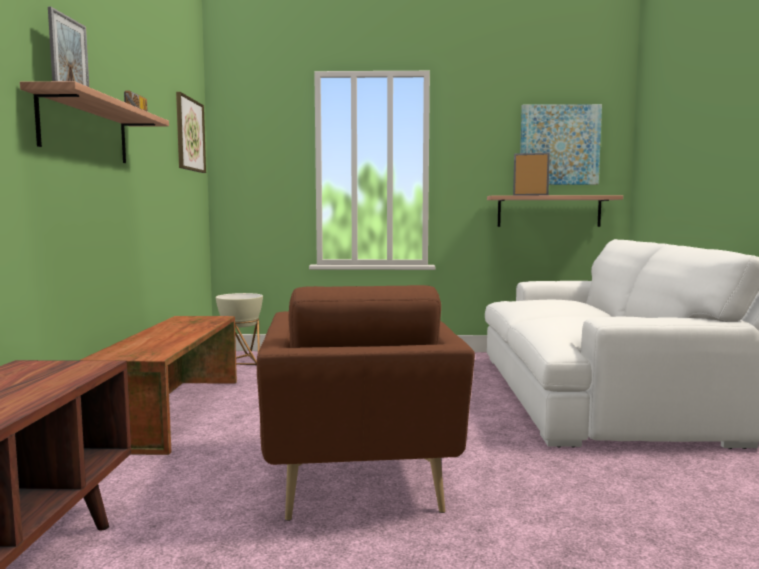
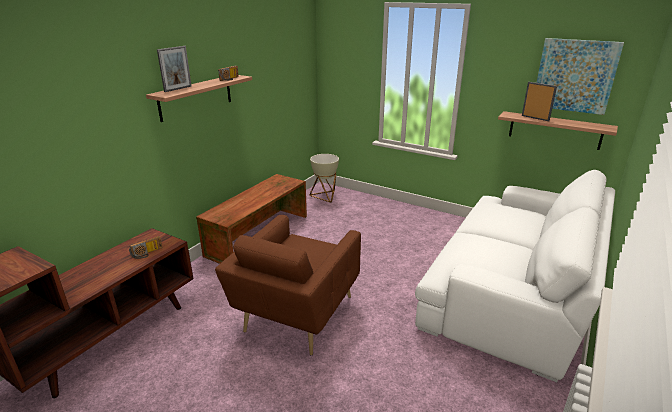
camera: 30 degrees right, 20 degrees up
picture [176,92,206,173] -> none
none -> radio [129,236,163,259]

